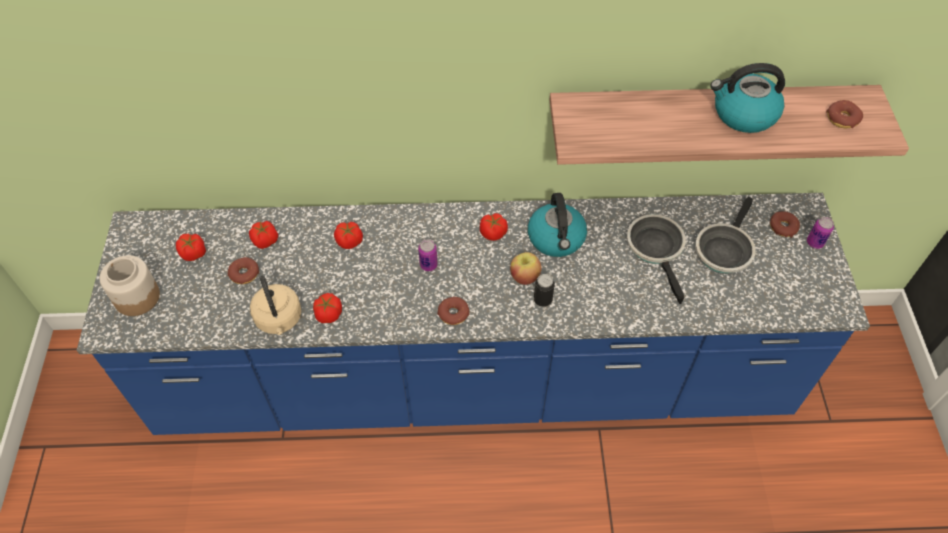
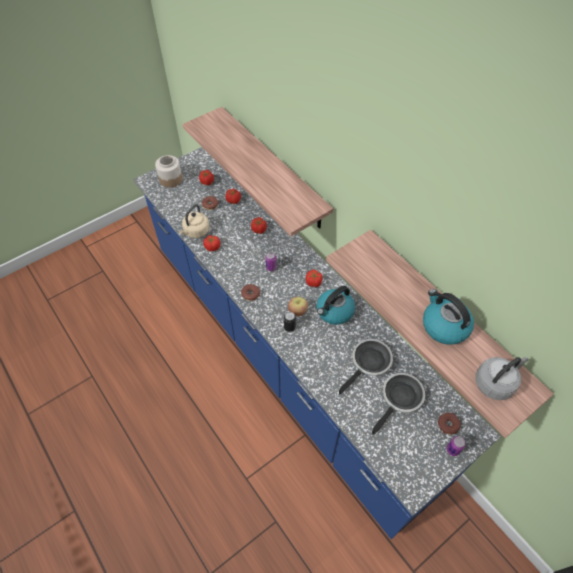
camera: 55 degrees right, 0 degrees up
frying pan [695,197,756,273] -> frying pan turned 135 degrees clockwise [372,373,425,434]
donut [826,100,863,128] -> grey kettle [475,357,528,400]
none -> shelf [183,107,333,237]

